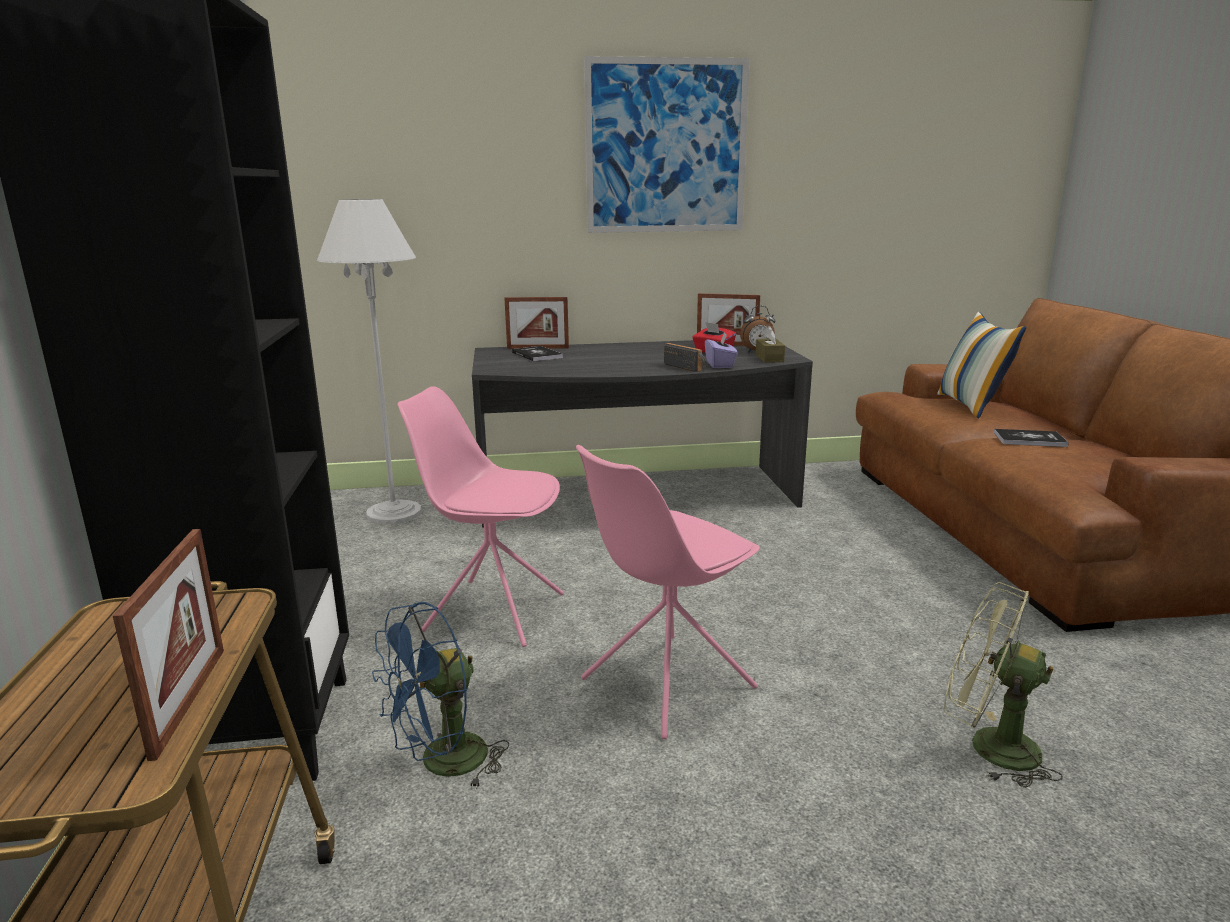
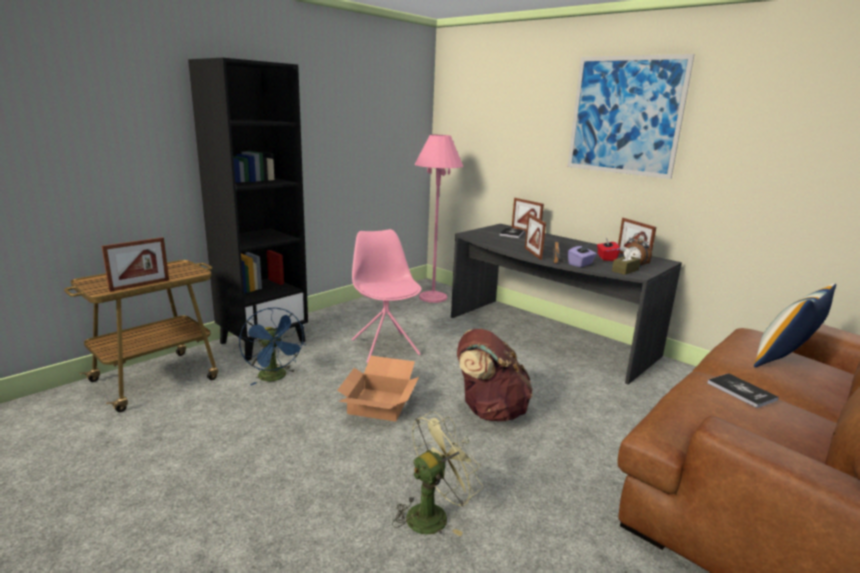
camera: 50 degrees right, 0 degrees up
white floor lamp [317,199,422,524] -> pink floor lamp [415,135,463,303]
blue fan [372,602,509,790] -> blue fan turned 135 degrees counterclockwise [239,307,306,385]
pink chair [576,445,760,739] -> cardboard box [337,356,419,422]
green fan [944,582,1063,788] -> green fan turned 60 degrees clockwise [392,411,483,536]
none -> brown backpack [457,329,533,421]
none -> picture frame [525,214,546,260]

